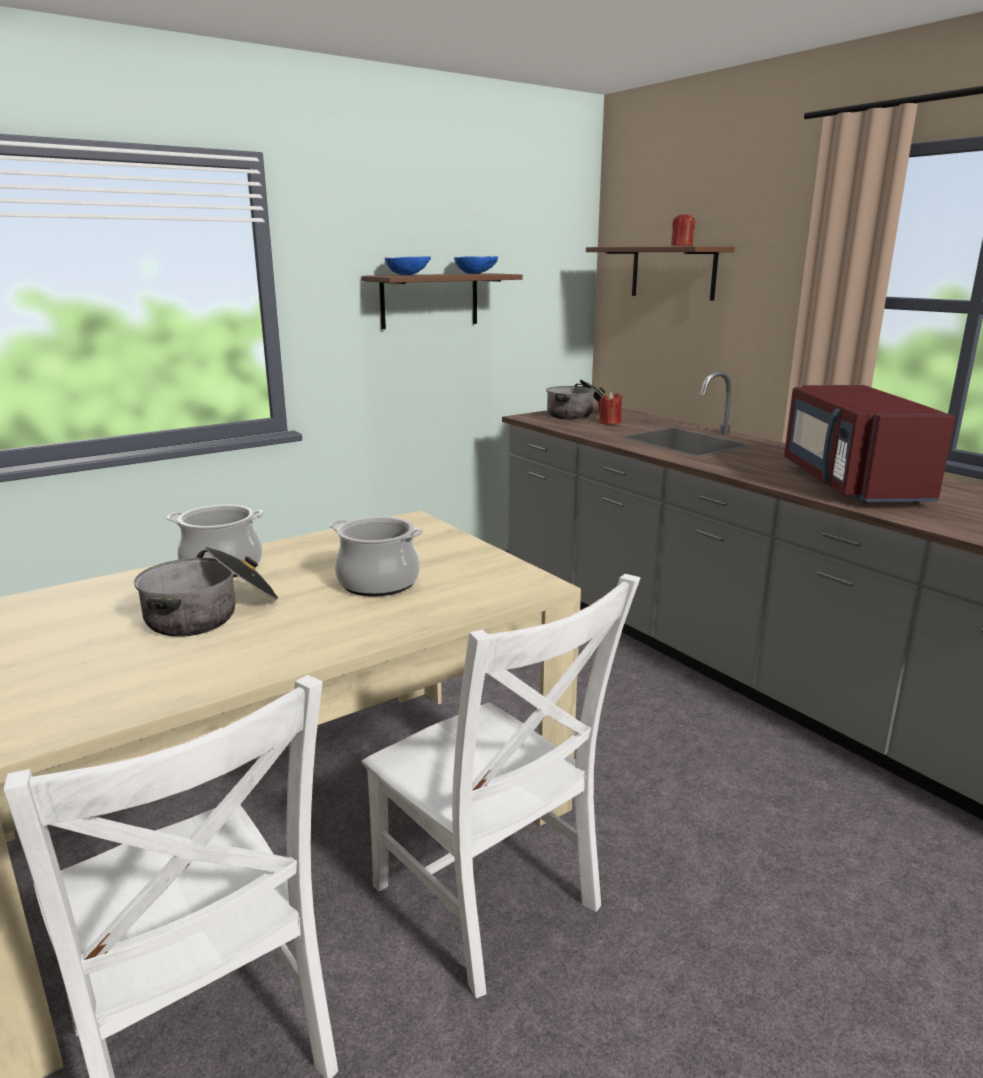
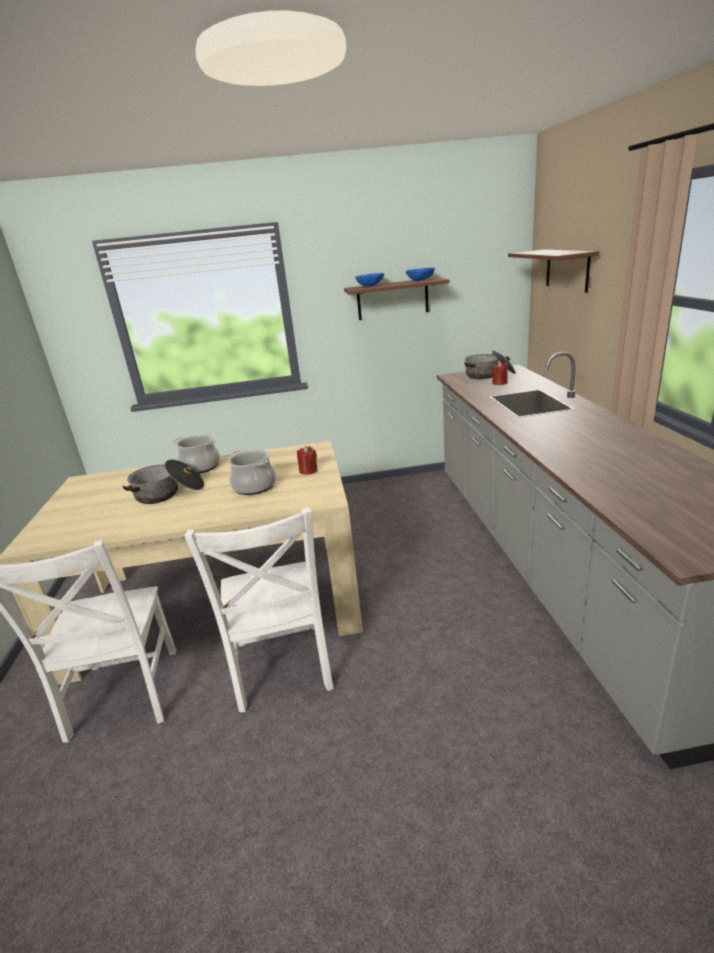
camera: 30 degrees right, 5 degrees up
red candle [671,212,696,246] -> red candle moved to [297,446,318,475]
red microwave [784,385,956,504] -> none

